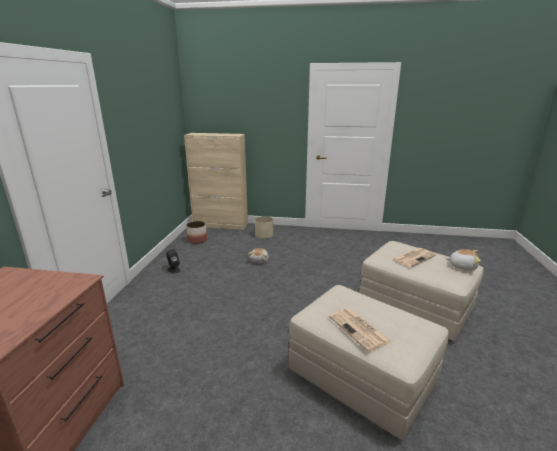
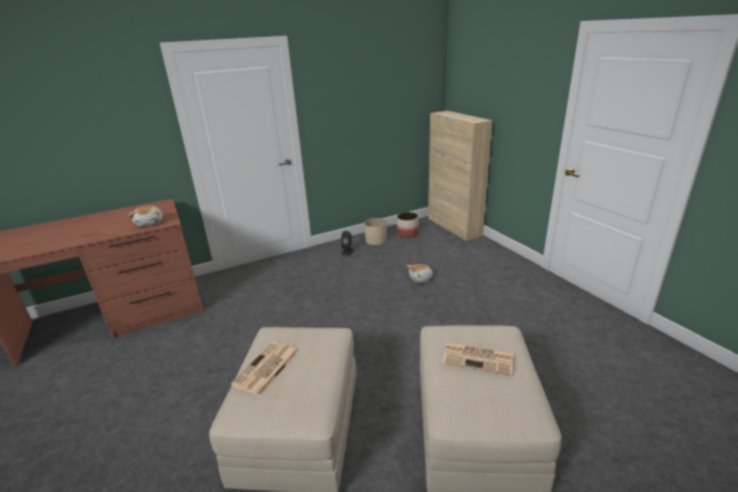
camera: 55 degrees right, 5 degrees up
beige planter [255,216,273,239] -> beige planter moved to [364,218,387,245]
plush toy [446,249,481,271] -> plush toy moved to [128,205,163,226]

